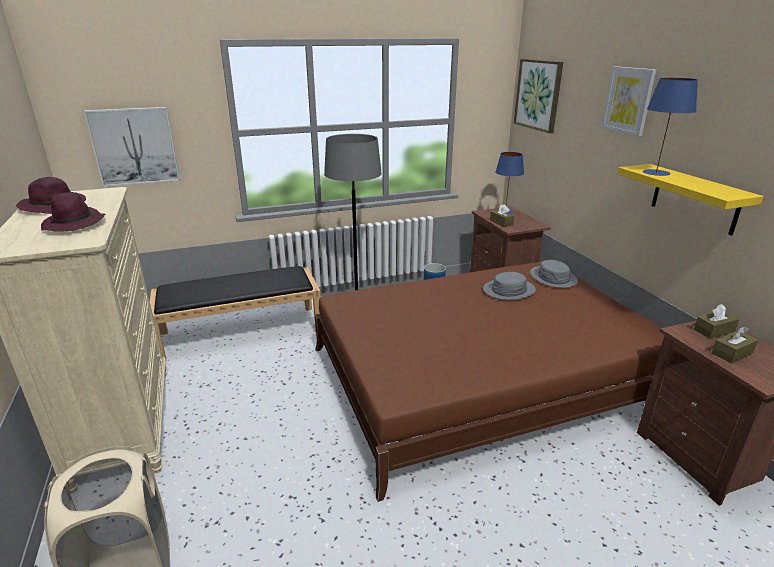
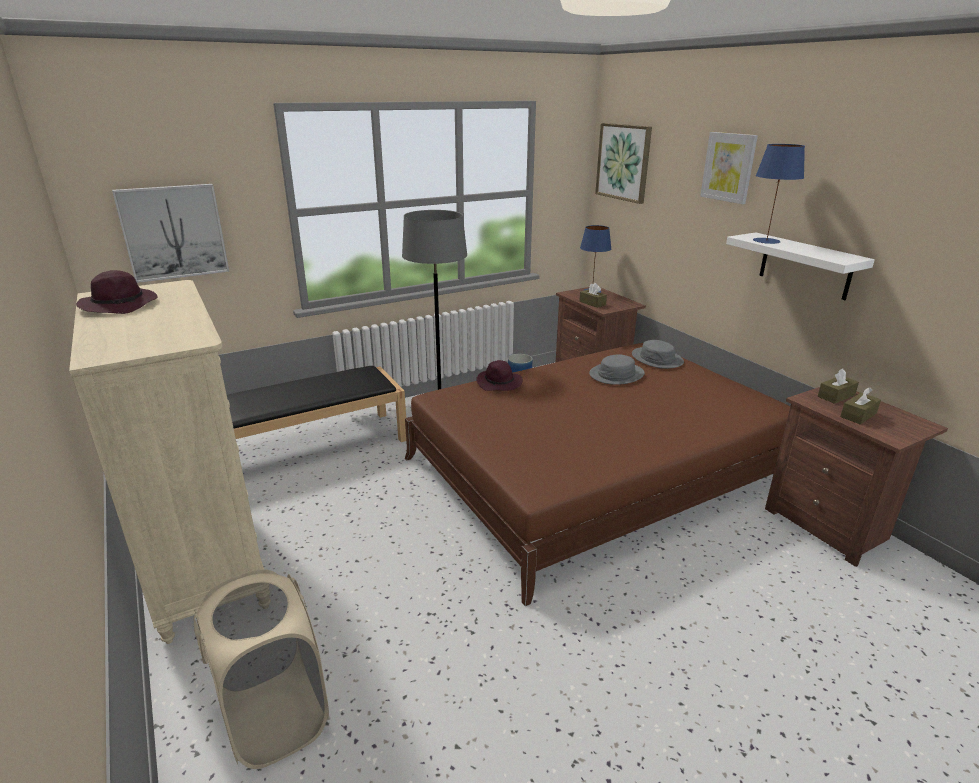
camera: 10 degrees left, 0 degrees up
purple hat [41,192,106,232] -> purple hat moved to [476,360,523,391]
yellow shelf [617,164,764,236] -> white shelf [726,232,875,300]

